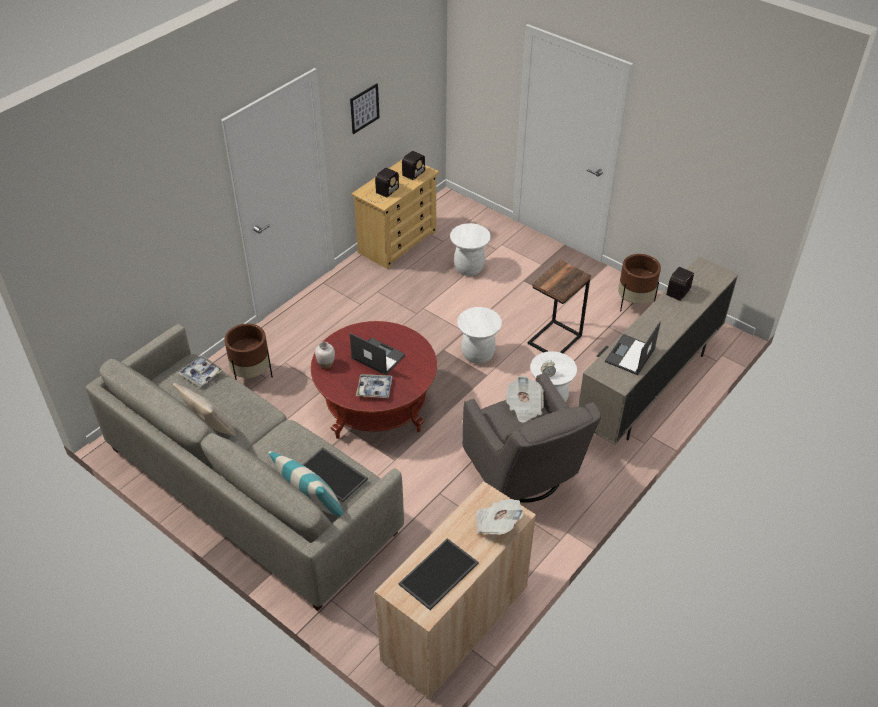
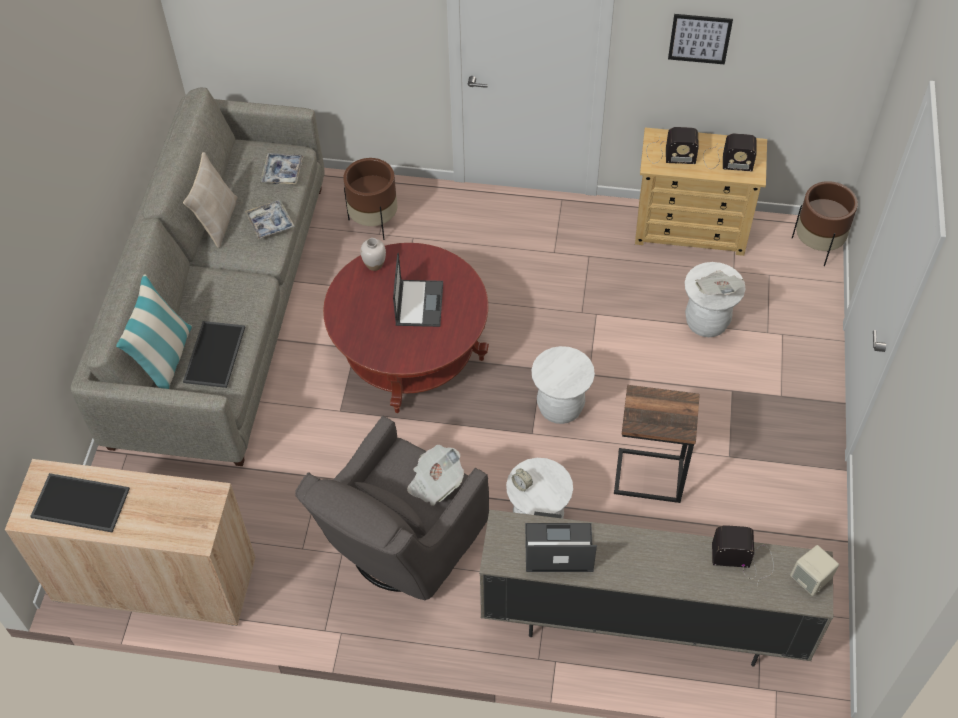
camera: 60 degrees right, 10 degrees up
tray [356,374,393,399] -> tray moved to [245,200,295,239]
newspaper [476,498,524,535] -> newspaper moved to [695,270,745,295]
brown planter [618,254,661,312] -> brown planter moved to [792,181,858,266]
none -> beige speaker [790,545,839,596]

